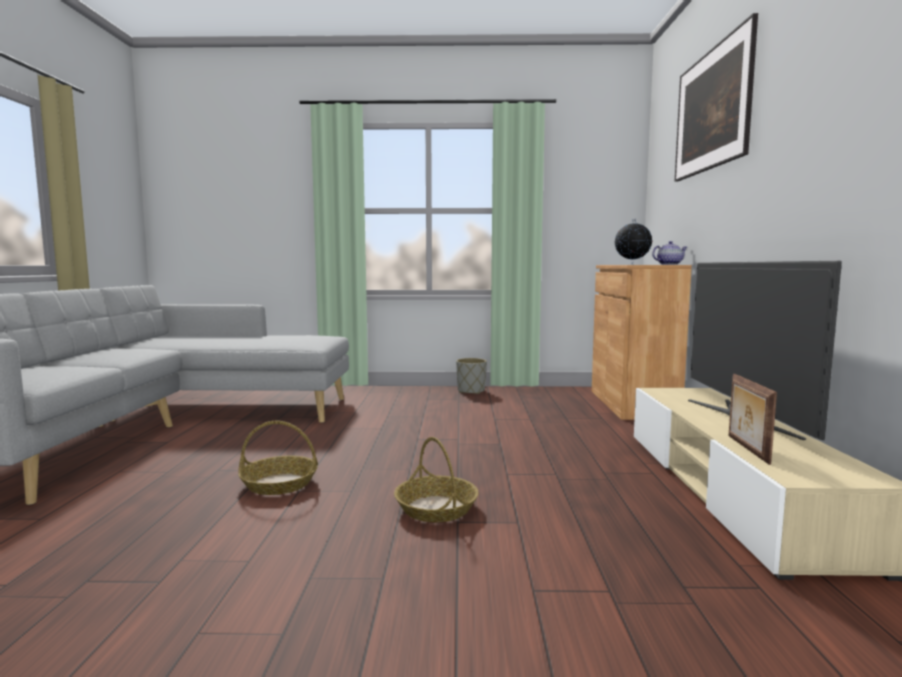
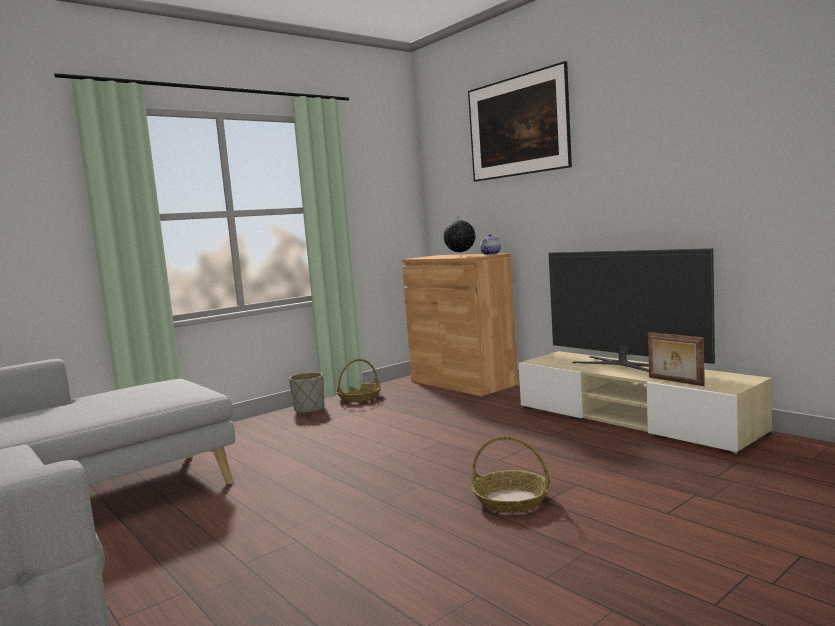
camera: 40 degrees left, 0 degrees up
basket [238,421,318,495] -> basket moved to [336,359,382,402]

